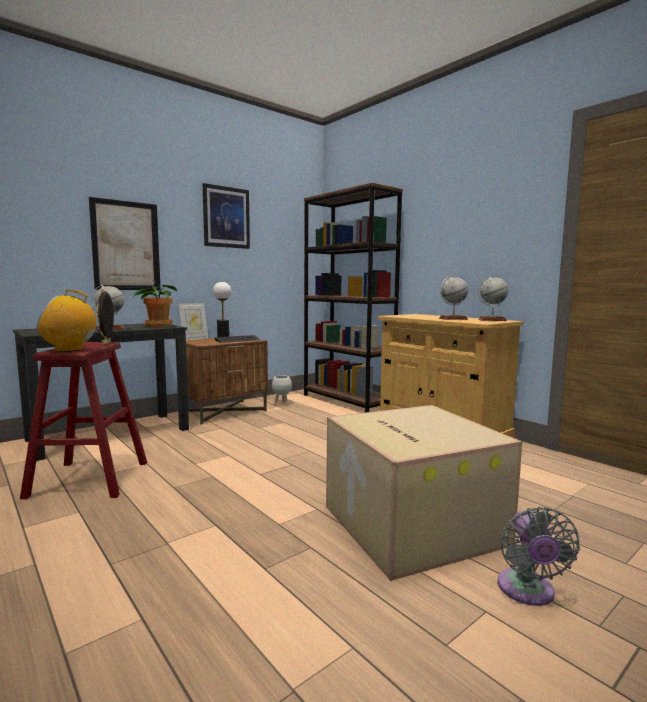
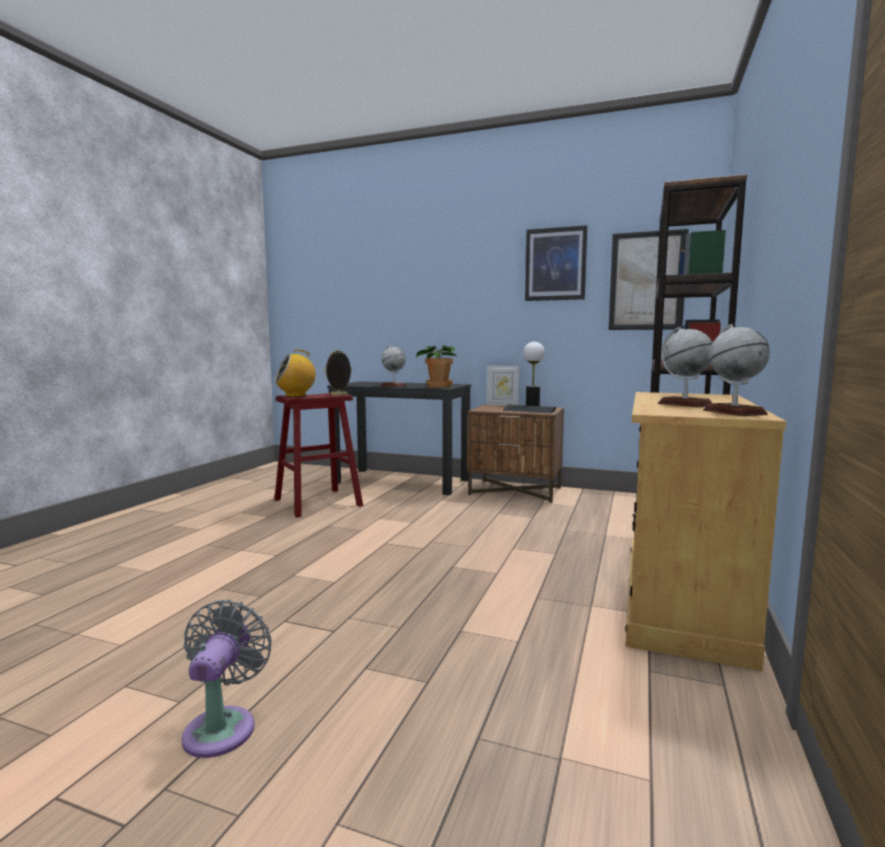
camera: 60 degrees right, 0 degrees up
radio [37,290,100,352] -> radio turned 75 degrees counterclockwise [275,349,316,397]
picture [89,197,161,290] -> picture moved to [609,229,689,330]
white planter [272,376,292,405] -> none
cardboard box [326,405,522,581] -> none
grey fan [497,507,580,606] -> grey fan turned 120 degrees clockwise [182,600,272,758]

